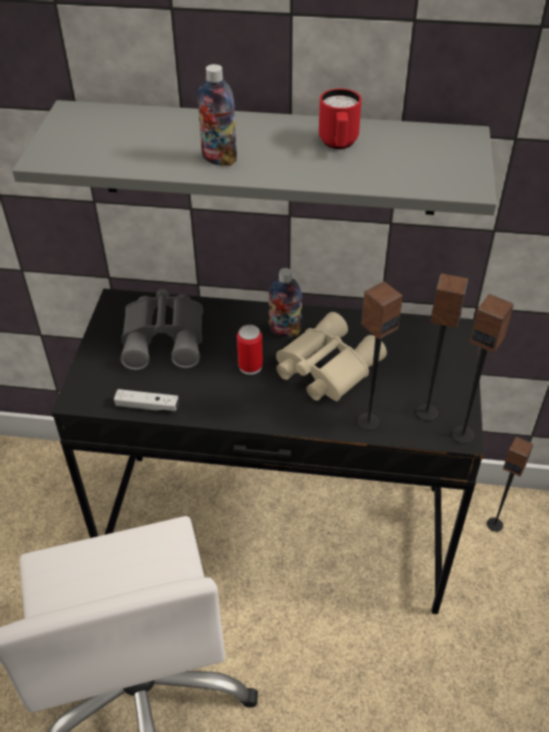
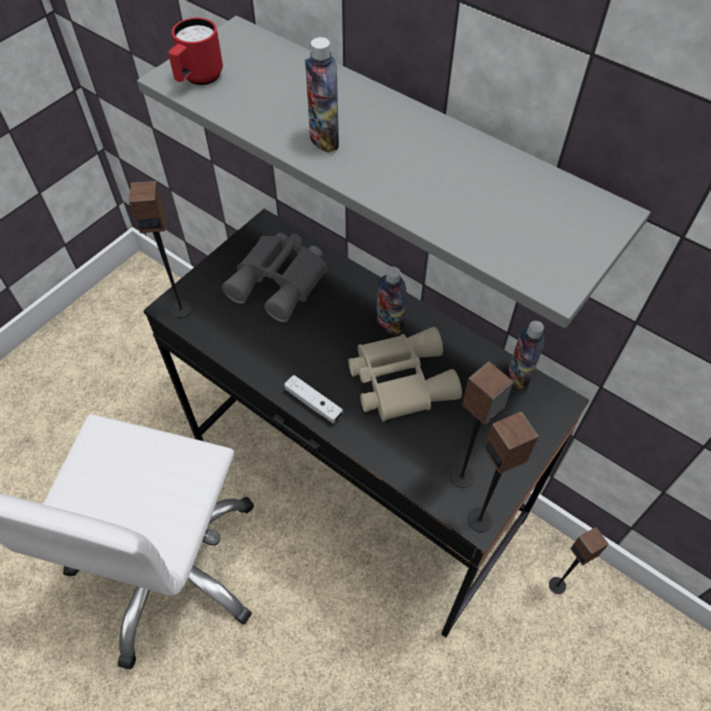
camera: 30 degrees right, 10 degrees up
white game controller [114,389,179,411] -> white game controller moved to [284,375,343,423]
can [237,325,263,375] -> none
red mug [319,88,362,149] -> red mug moved to [168,18,223,85]
speaker [358,281,403,431] -> speaker moved to [129,181,192,318]
none -> bottle [508,321,545,389]

